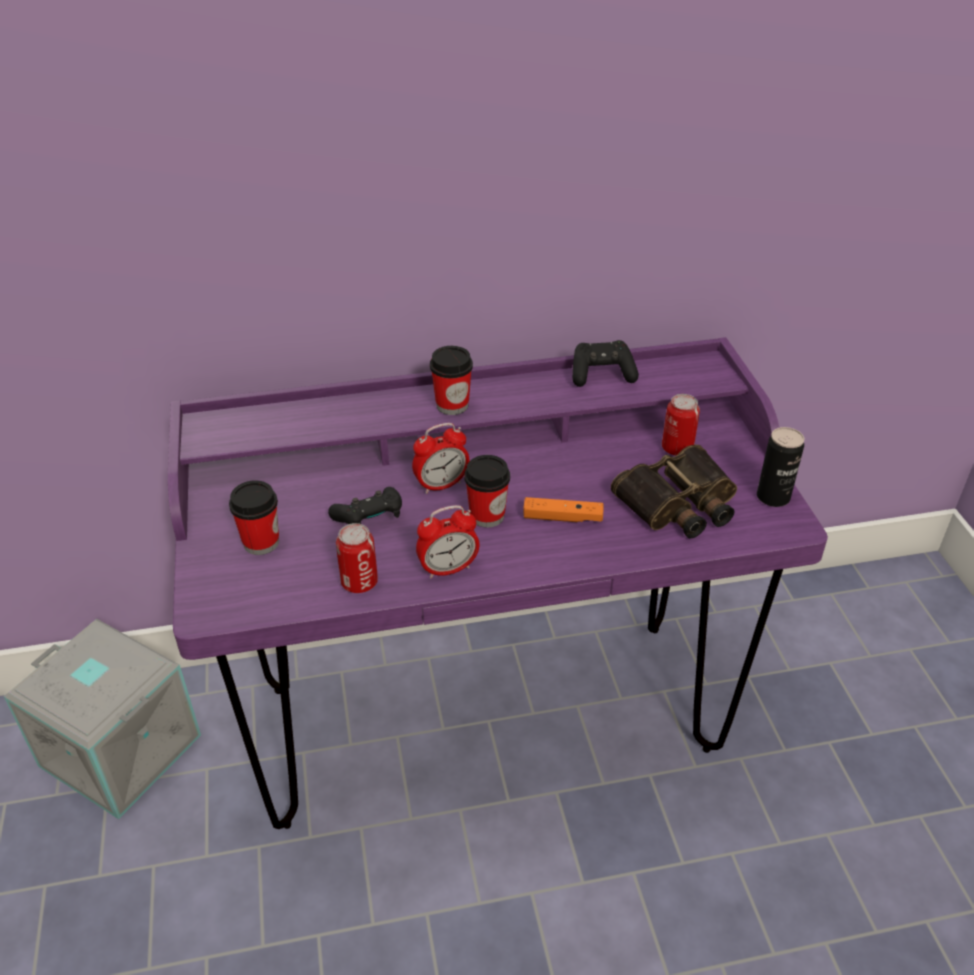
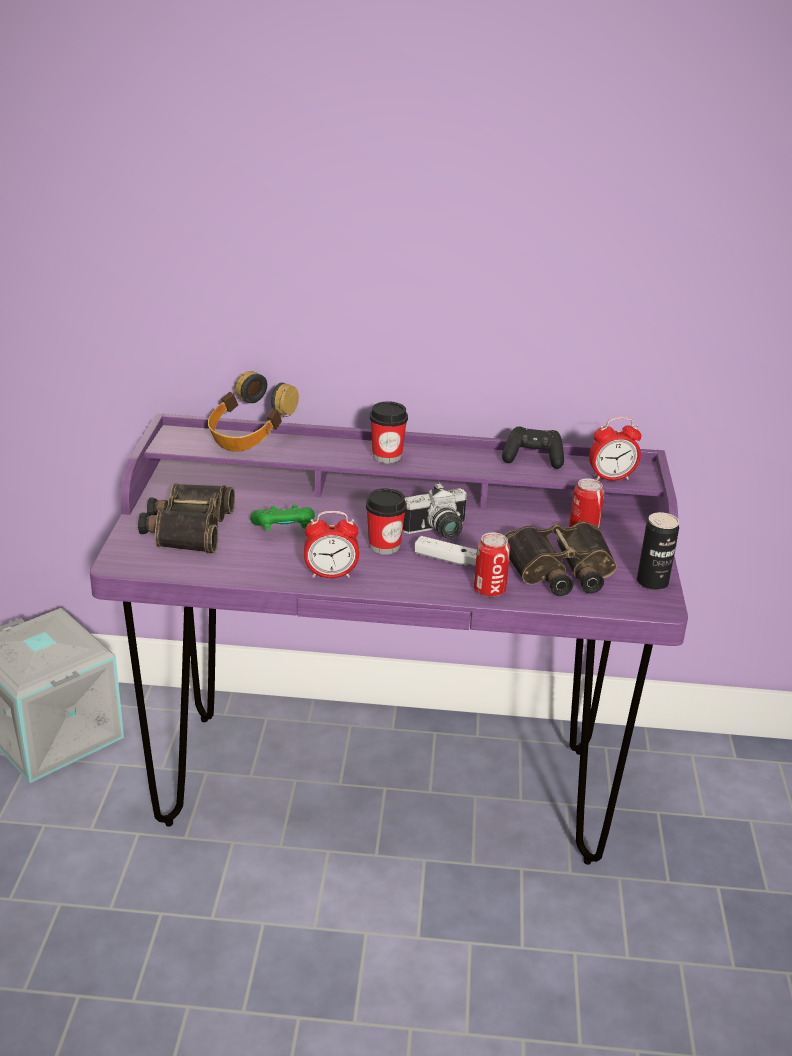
camera: 15 degrees right, 10 degrees down
cup [229,480,279,555] -> binoculars [138,483,235,553]
black game controller [328,487,402,524] -> green game controller [250,505,315,531]
can [336,523,378,593] -> can moved to [474,532,510,597]
alarm clock [412,423,469,494] -> alarm clock moved to [589,417,642,481]
orange game controller [523,497,604,522] -> white game controller [415,536,477,566]
none -> headphones [208,371,299,452]
none -> camera [403,483,467,539]

